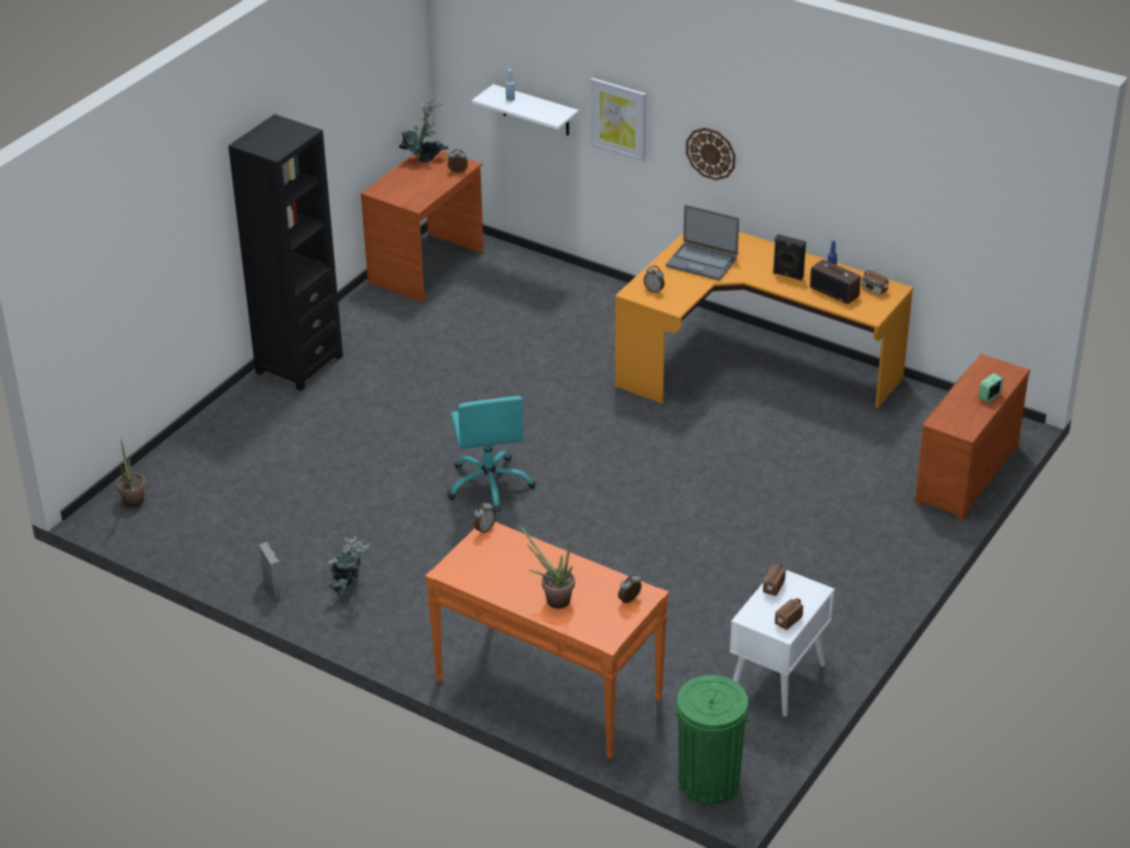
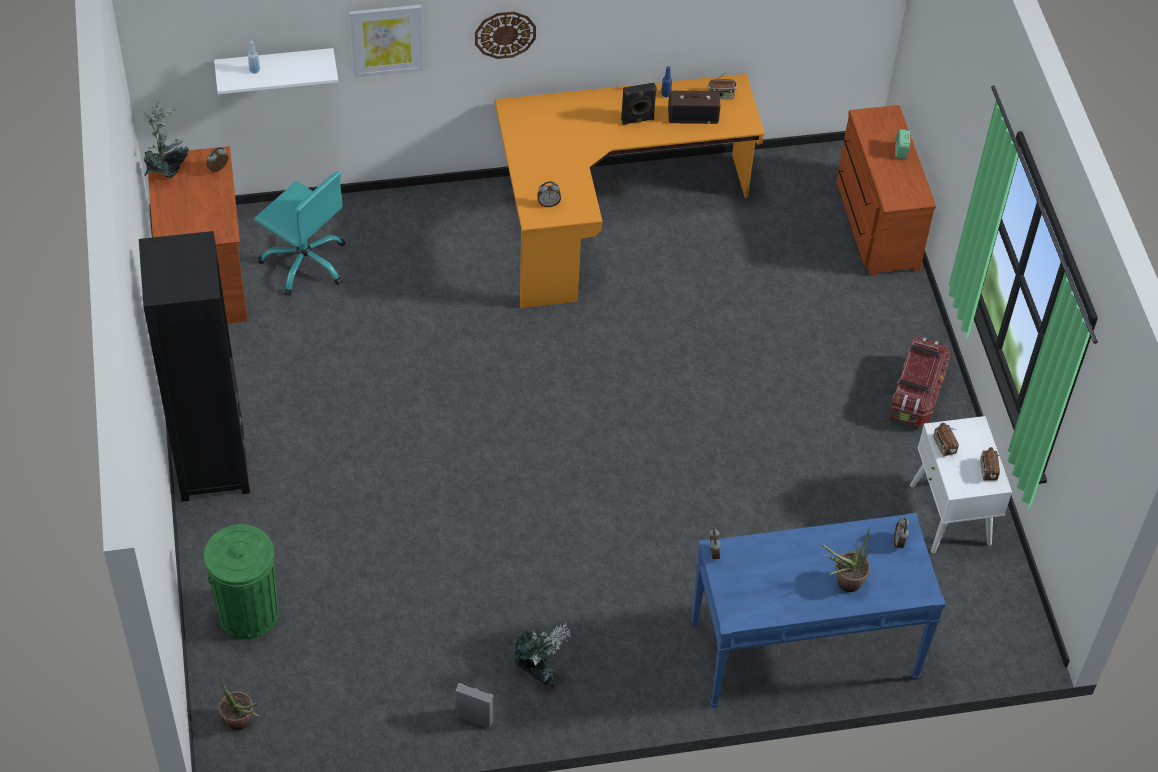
camera: 45 degrees left, 15 degrees up
orange console table [425,522,669,759] -> blue console table [691,513,946,708]
turquoise office chair [447,396,535,513] -> turquoise office chair moved to [255,171,345,296]
laptop [666,205,739,280] -> none
green trash can [674,675,750,805] -> green trash can moved to [204,524,279,639]
none -> storage box [889,336,951,427]

